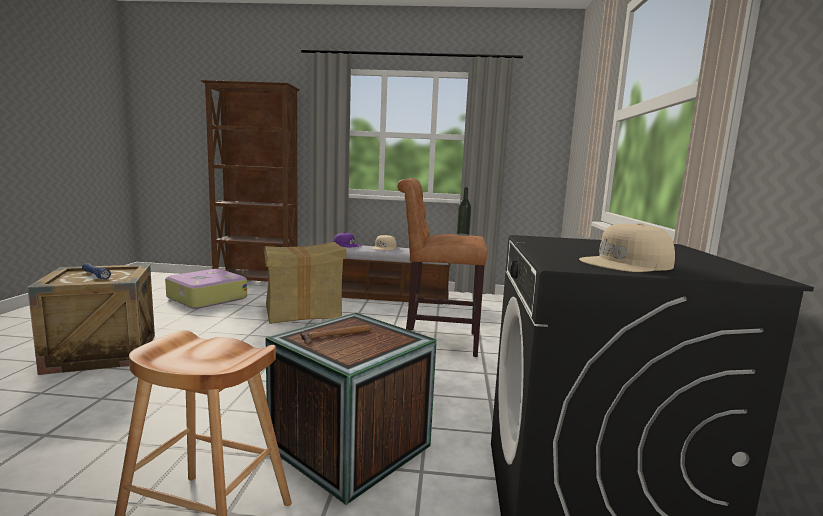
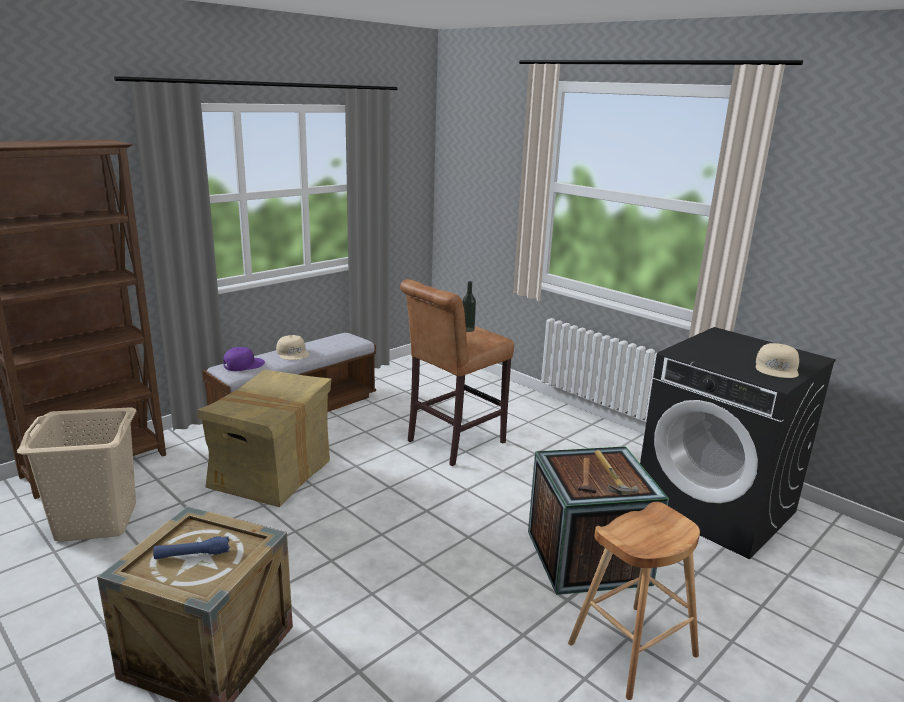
camera: 50 degrees left, 10 degrees up
suitcase [165,269,247,309] -> beige laundry basket [17,407,136,542]
none -> hammer [594,450,639,495]

